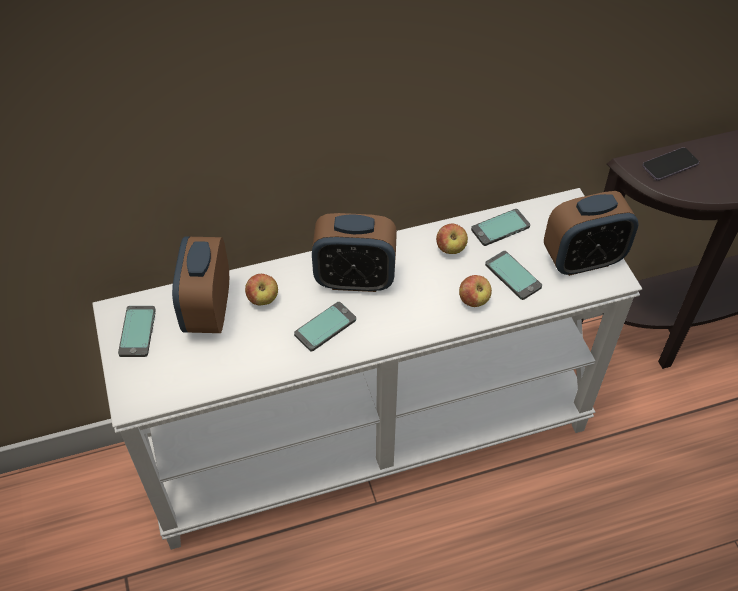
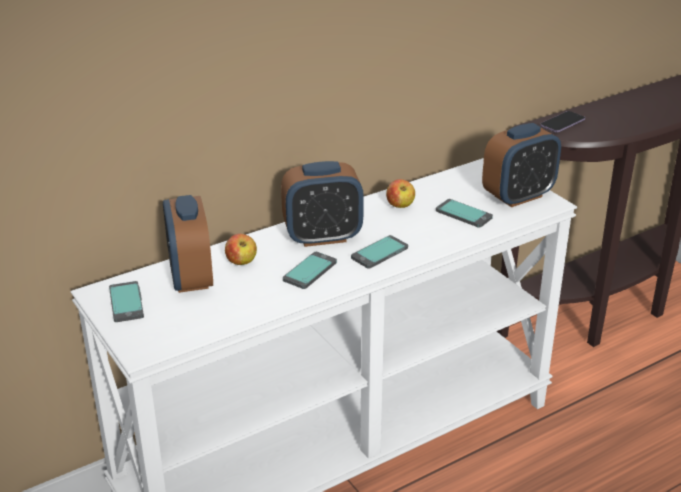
camera: 15 degrees left, 20 degrees down
apple [459,275,492,307] -> none
phone [471,209,530,246] -> phone moved to [351,235,408,269]

